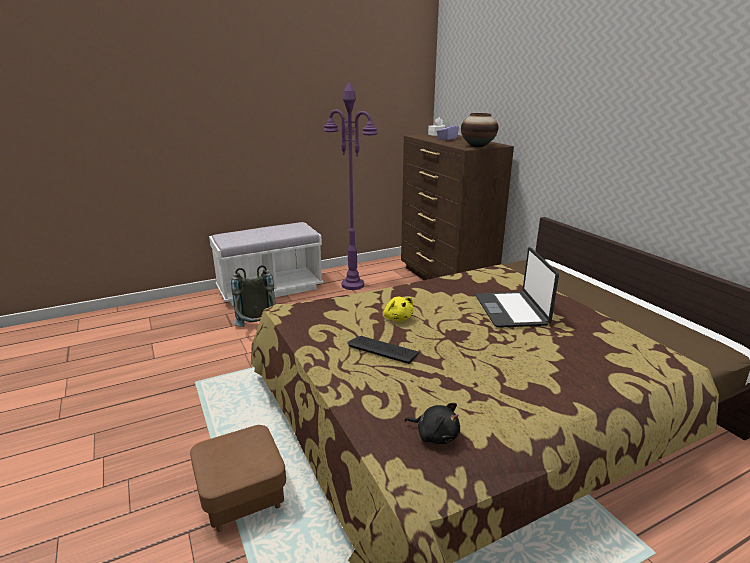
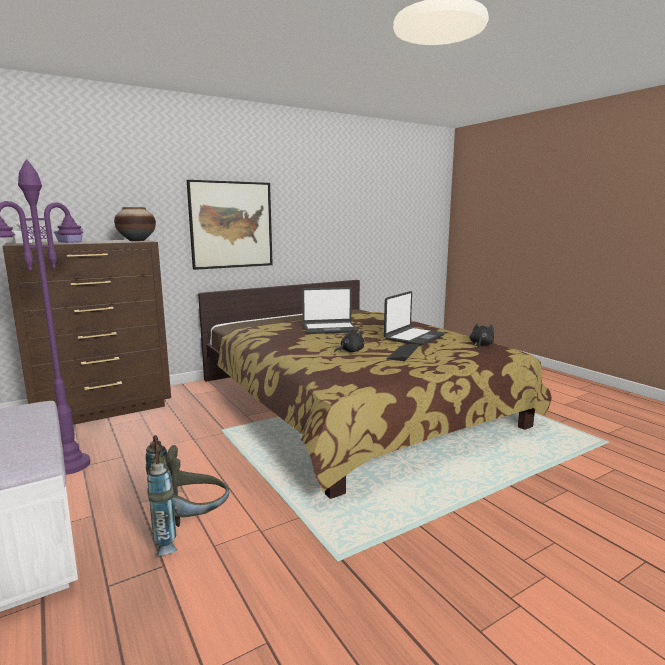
camera: 95 degrees left, 10 degrees down
brown ottoman [190,425,286,532] -> none
yellow plush toy [383,297,414,321] -> black plush toy [334,329,364,353]
none -> picture [187,180,273,270]
none -> laptop [384,291,445,346]

